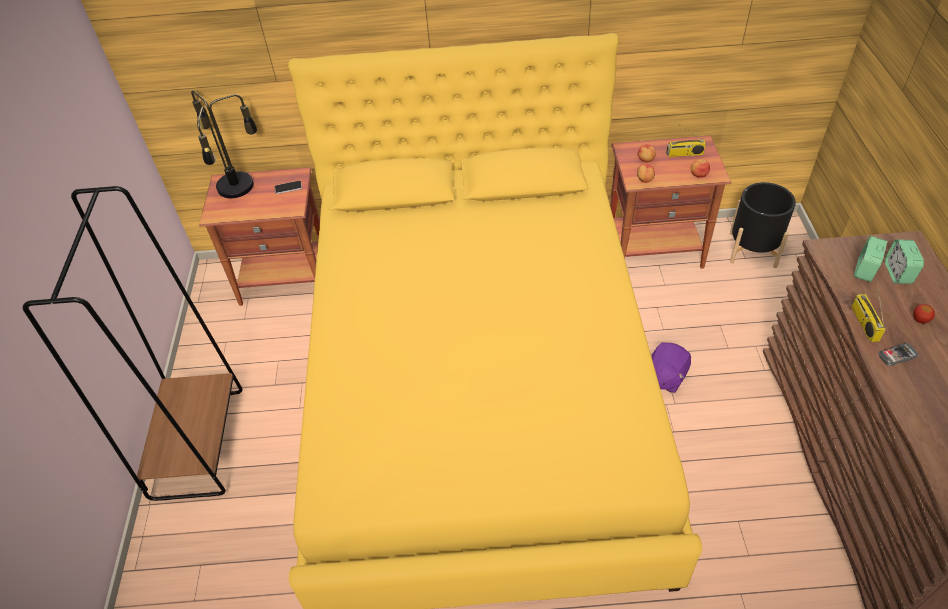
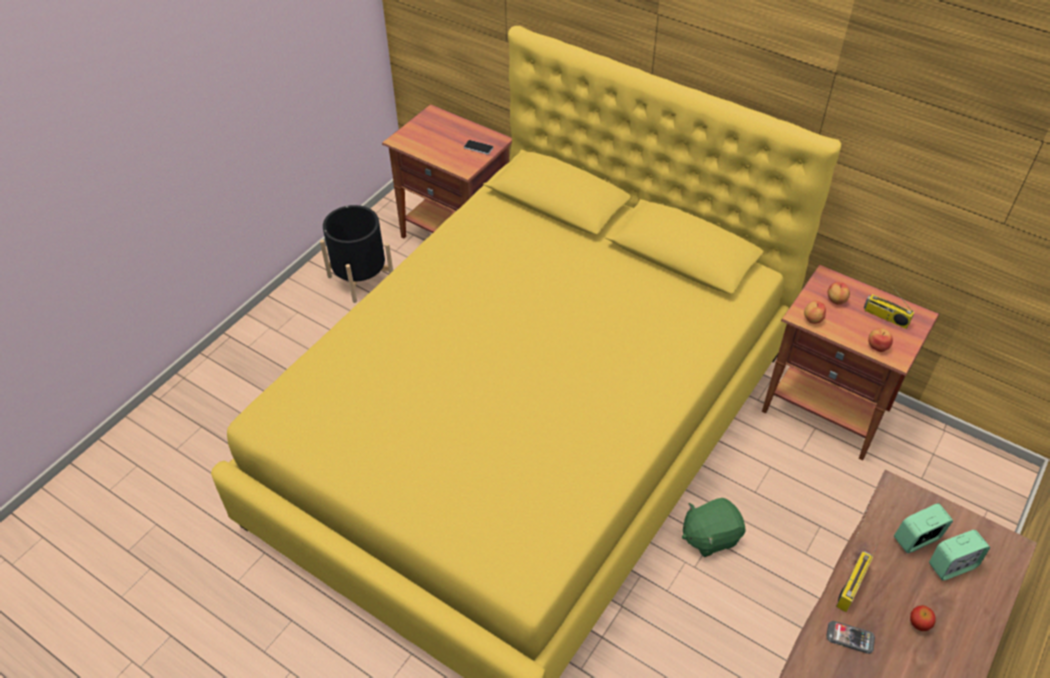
camera: 35 degrees right, 0 degrees up
clothes rack [23,186,243,501] -> none
table lamp [191,90,257,198] -> none
purple plush toy [651,342,691,393] -> green plush toy [682,498,745,557]
black planter [730,182,796,268] -> black planter moved to [320,205,393,303]
alarm clock [885,240,924,284] -> alarm clock turned 150 degrees counterclockwise [929,530,990,581]

